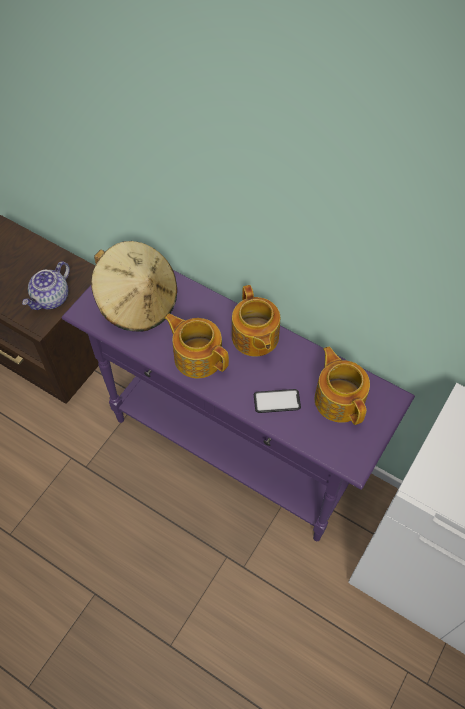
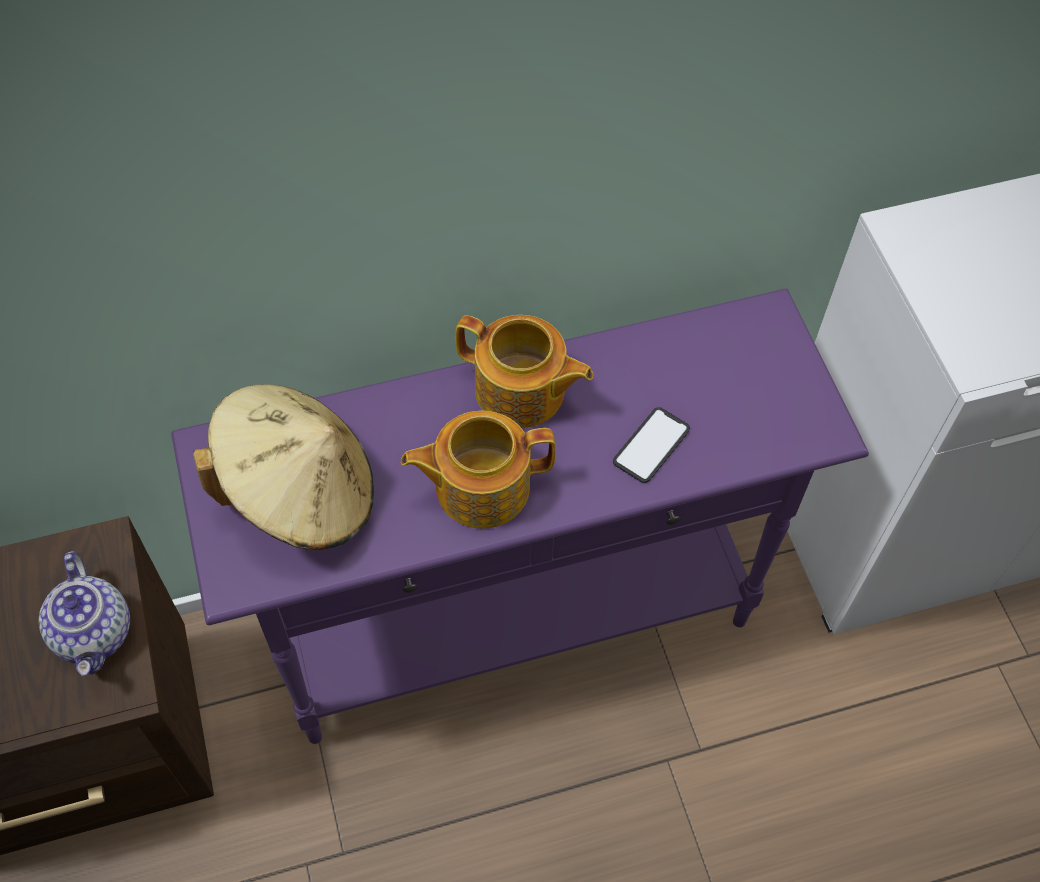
camera: 50 degrees left, 0 degrees up
teapot [315,347,370,425] -> none

